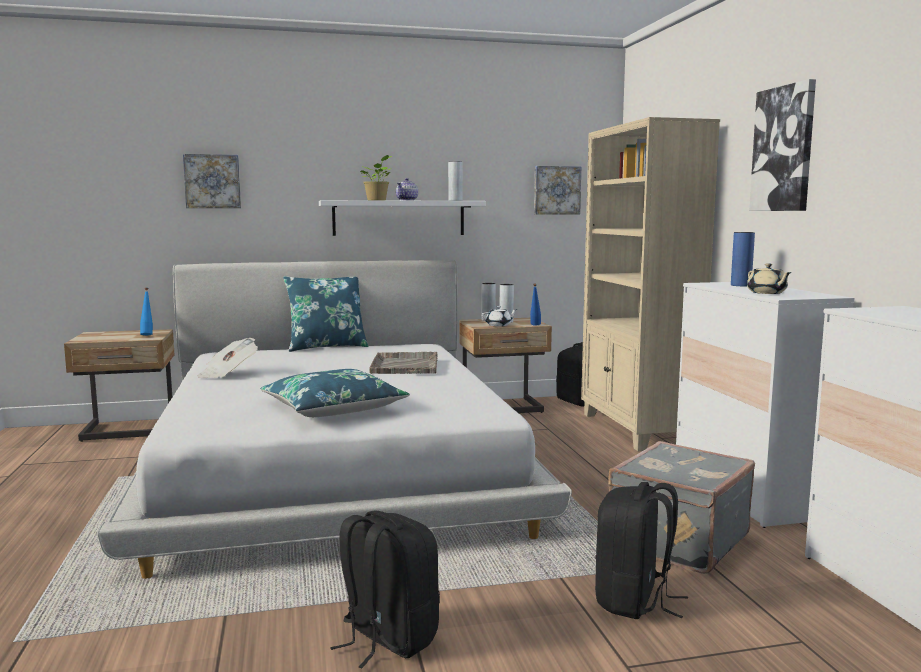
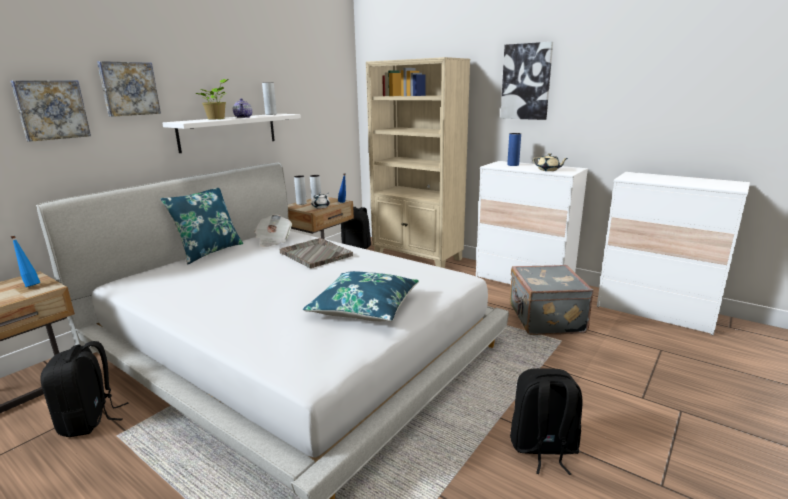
camera: 40 degrees left, 10 degrees up
newspaper [197,338,258,378] -> newspaper moved to [254,214,292,247]
picture [534,166,581,215] -> picture moved to [97,61,161,117]
black backpack [595,482,688,619] -> black backpack moved to [40,341,129,437]

